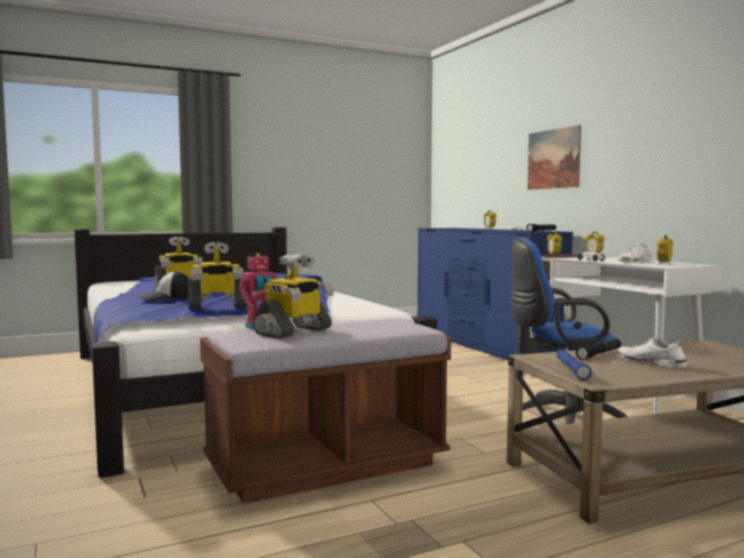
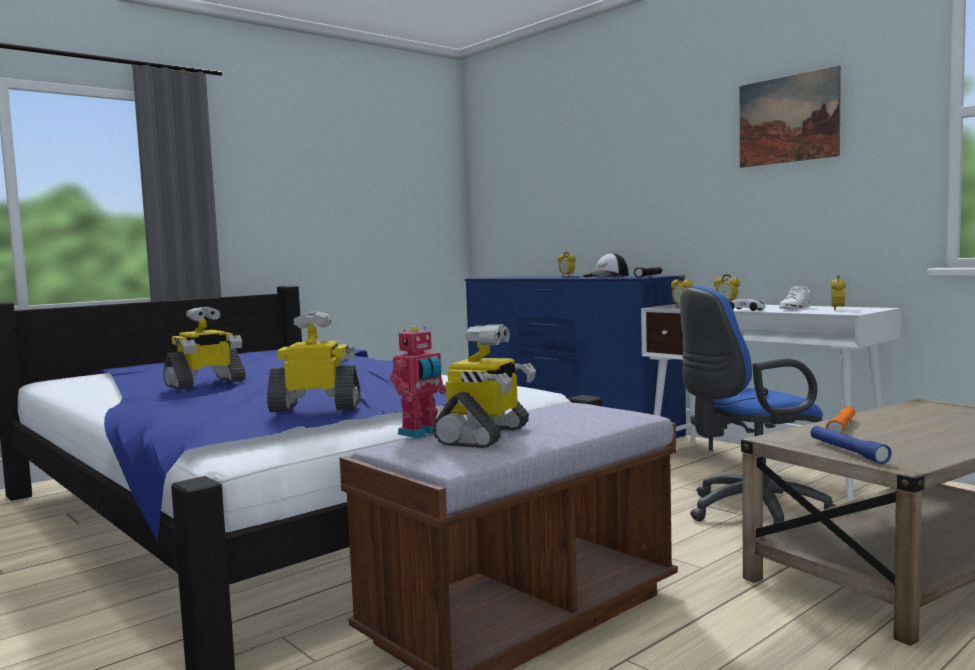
camera: 15 degrees left, 0 degrees up
cap [138,271,189,301] -> cap moved to [583,253,629,277]
toy robot [188,242,248,309] -> toy robot turned 150 degrees counterclockwise [267,311,361,412]
picture [528,125,581,190] -> picture moved to [740,66,841,168]
black flashlight [576,339,621,360] -> orange flashlight [826,406,855,434]
white shoe [617,337,687,368] -> none

